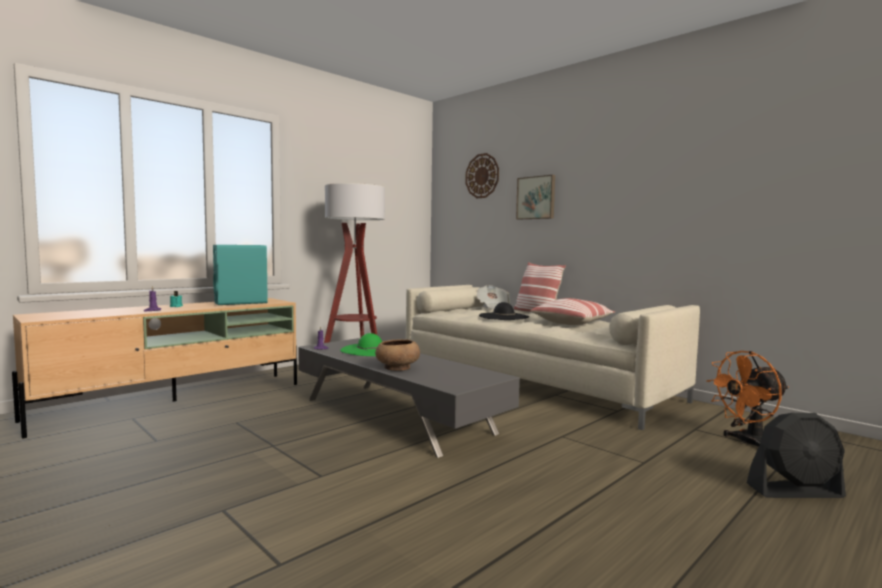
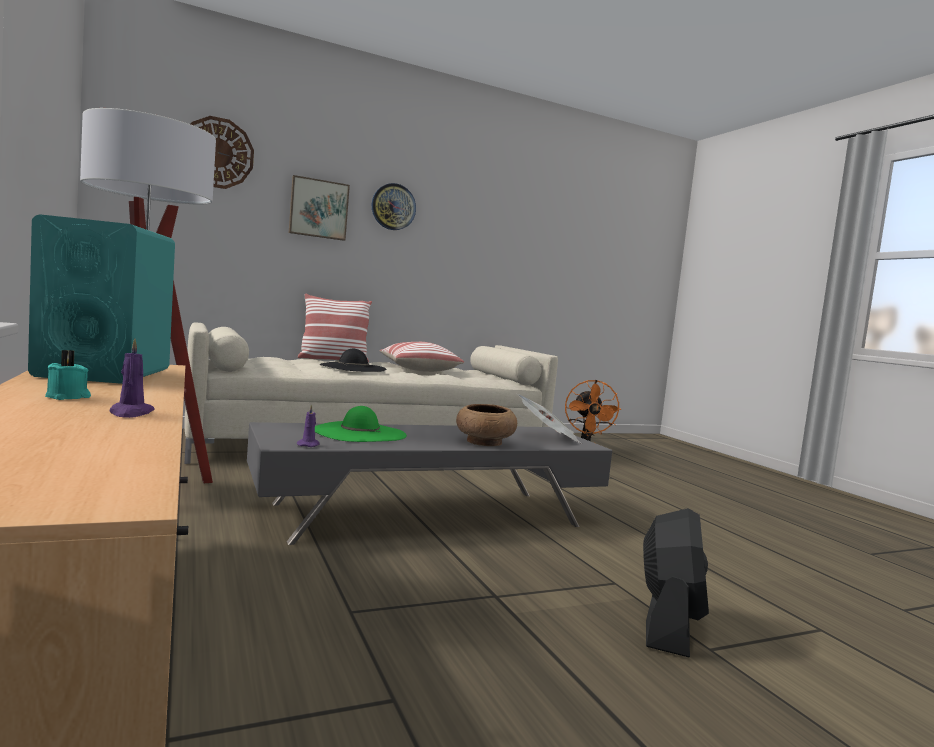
camera: 70 degrees left, 0 degrees up
newspaper [476,285,510,309] -> newspaper moved to [517,394,582,444]
black fan [747,413,846,498] -> black fan moved to [643,508,709,658]
none -> wall clock [372,183,416,230]

